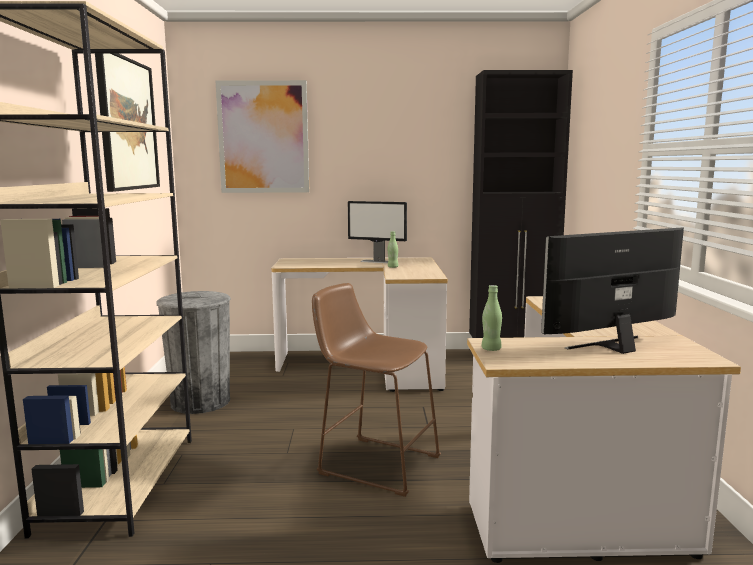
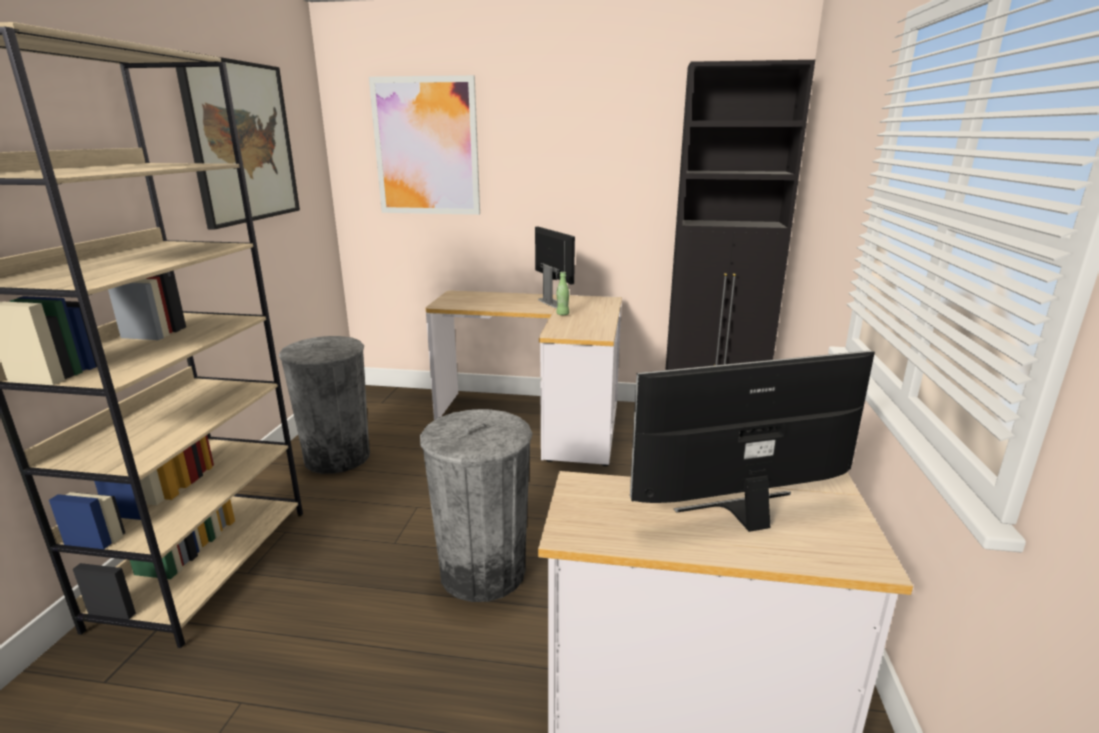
camera: 10 degrees right, 10 degrees up
brown stool [312,283,441,497] -> grey trash can [420,409,532,602]
monitor [348,201,407,263] -> monitor turned 150 degrees counterclockwise [535,226,575,308]
green bottle [482,285,502,351] -> none

